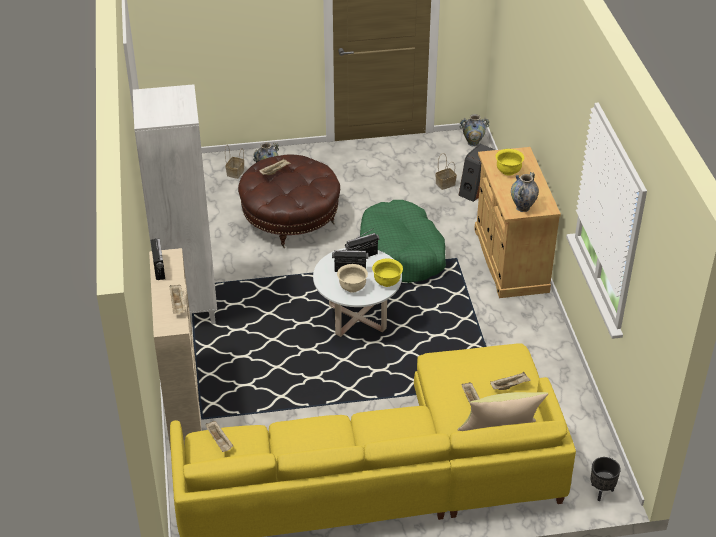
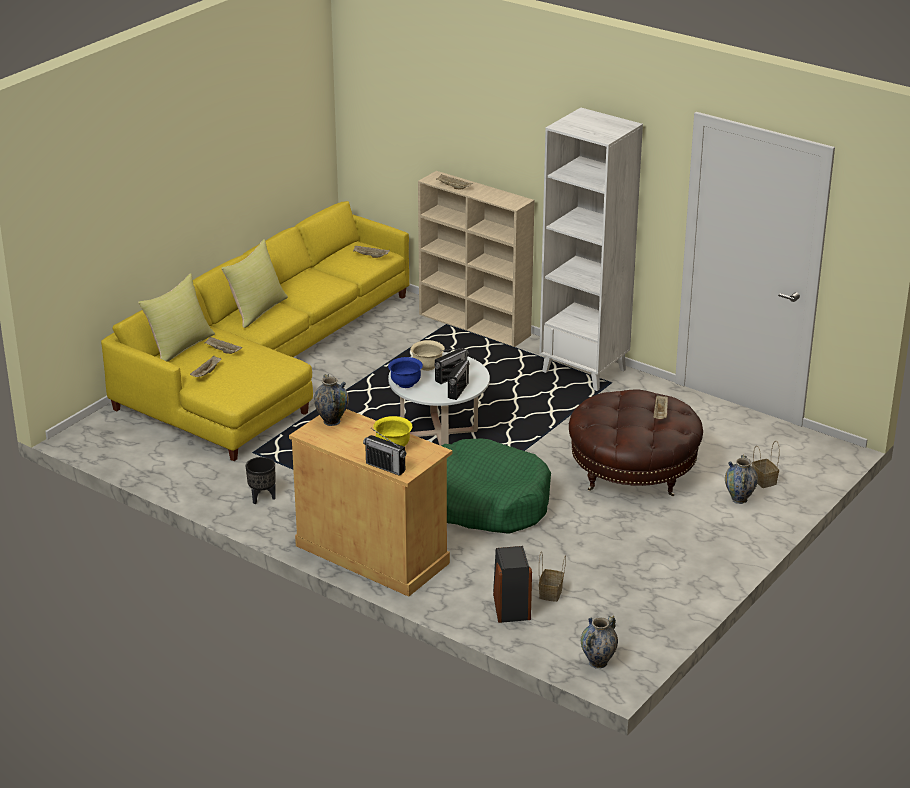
camera: 135 degrees right, 10 degrees down
radio [151,238,165,280] -> radio moved to [363,428,406,476]
yellow bowl [372,259,403,287] -> blue bowl [388,357,423,388]
black planter [591,457,621,501] -> black planter moved to [246,457,276,504]
none -> yellow pillow [221,239,288,328]

